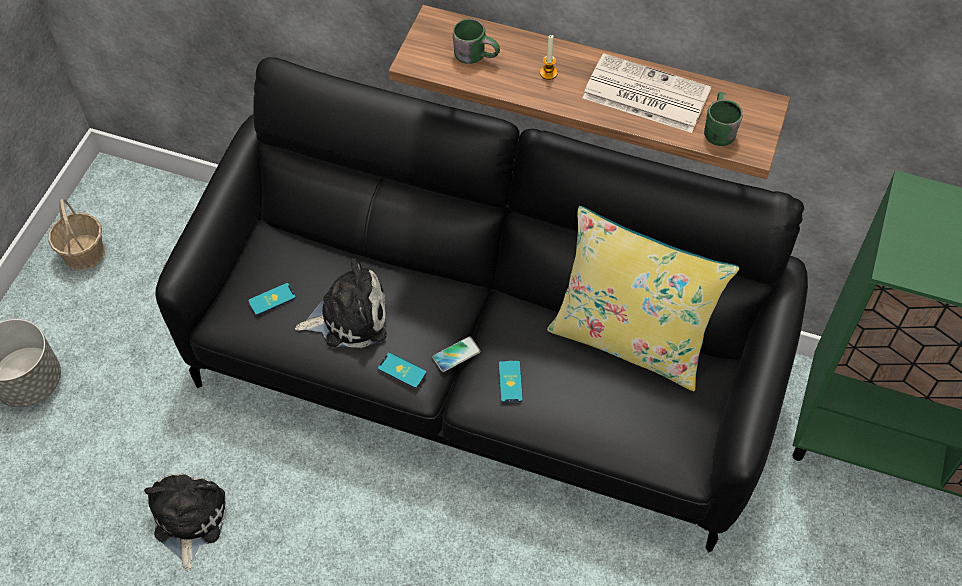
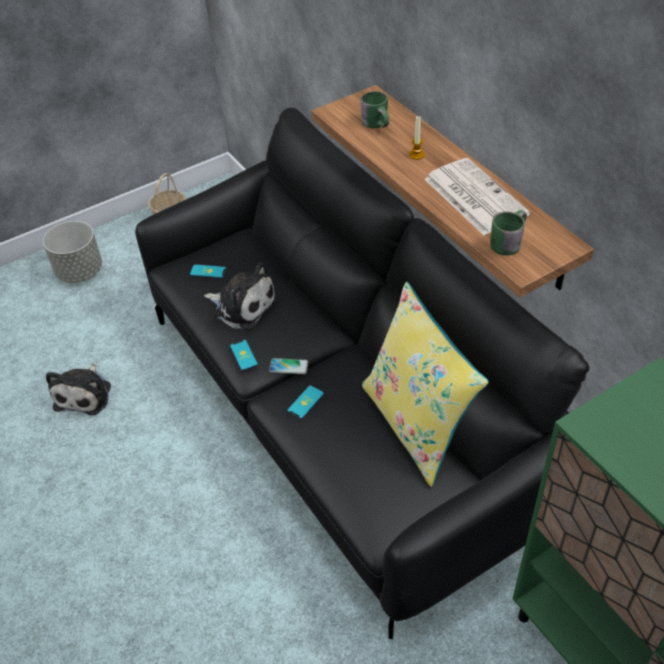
camera: 40 degrees right, 10 degrees down
plush toy [144,473,226,571] -> plush toy turned 150 degrees clockwise [46,364,111,415]

